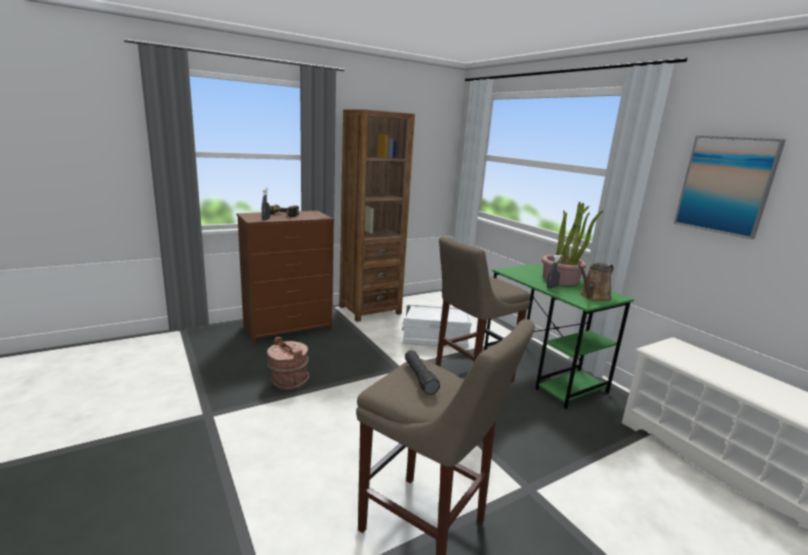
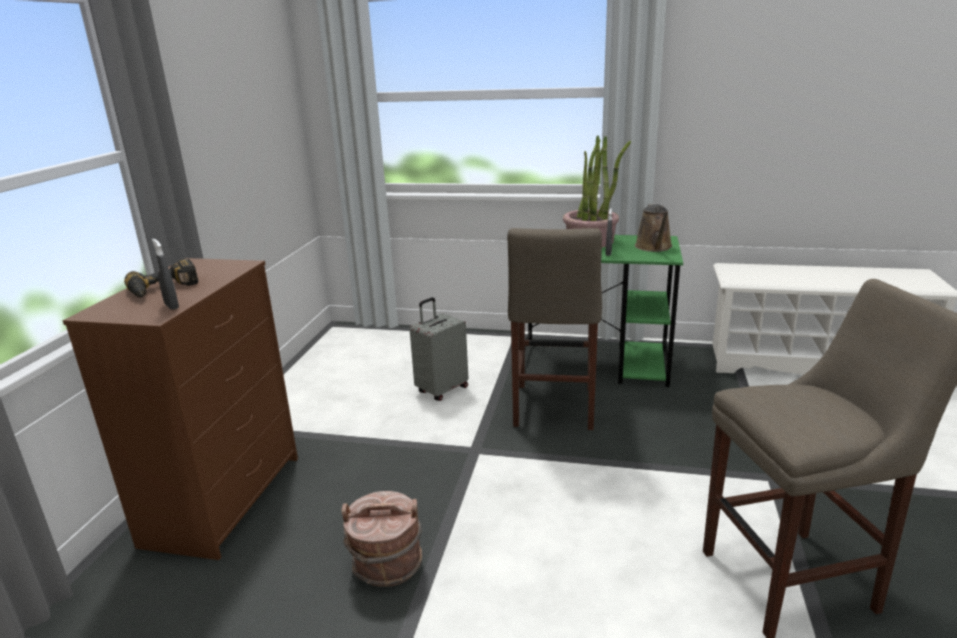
camera: 45 degrees left, 5 degrees up
brown bookcase [339,109,415,322] -> none
white storage box [402,304,472,349] -> grey suitcase [410,297,468,401]
black flashlight [405,350,440,395] -> none
picture [674,136,786,239] -> none

